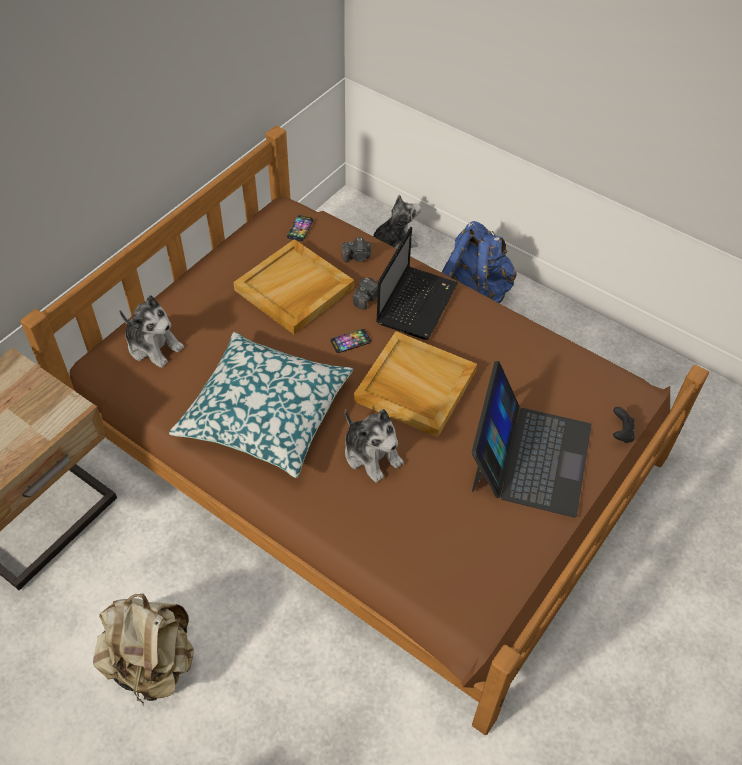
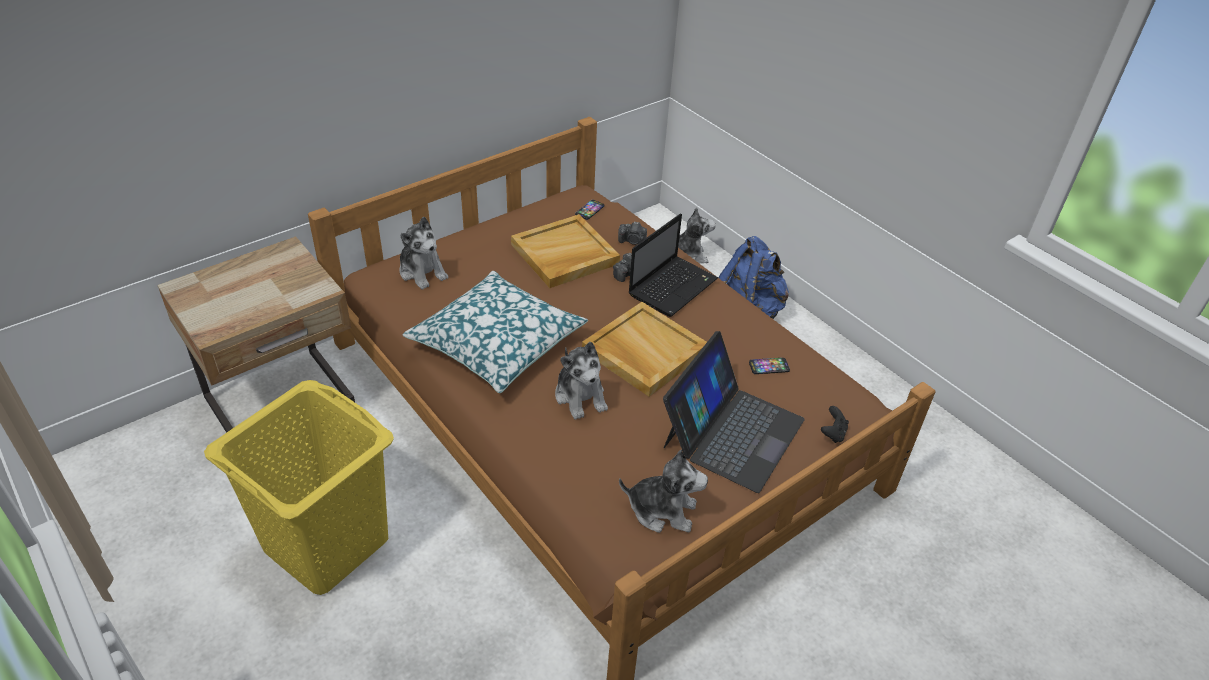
camera: 15 degrees right, 10 degrees down
beige backpack [93,594,194,704] -> yellow laundry basket [204,380,394,595]
phone [331,329,371,353] -> phone moved to [749,358,790,374]
none -> plush toy [619,450,708,533]

